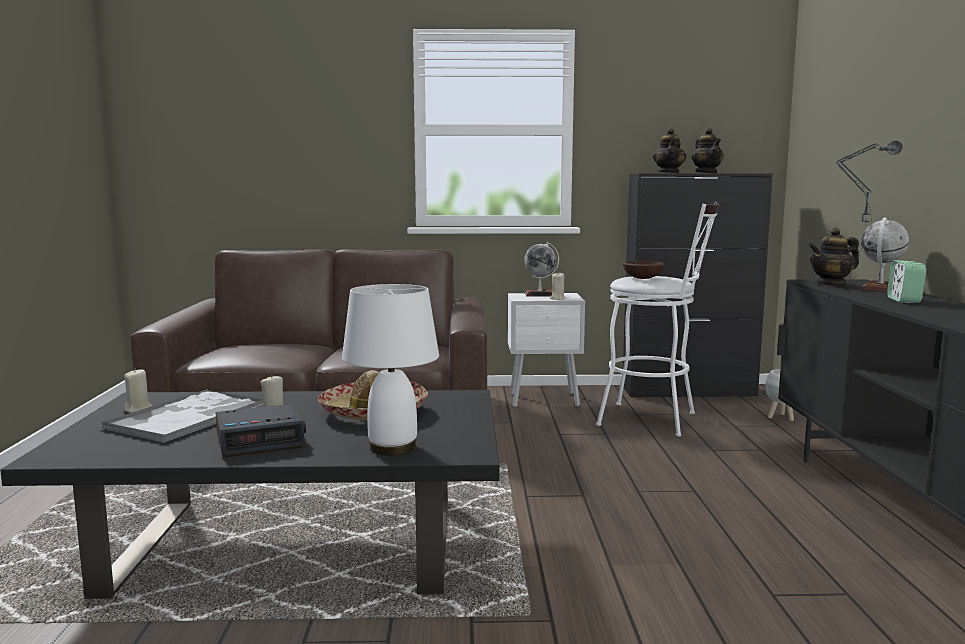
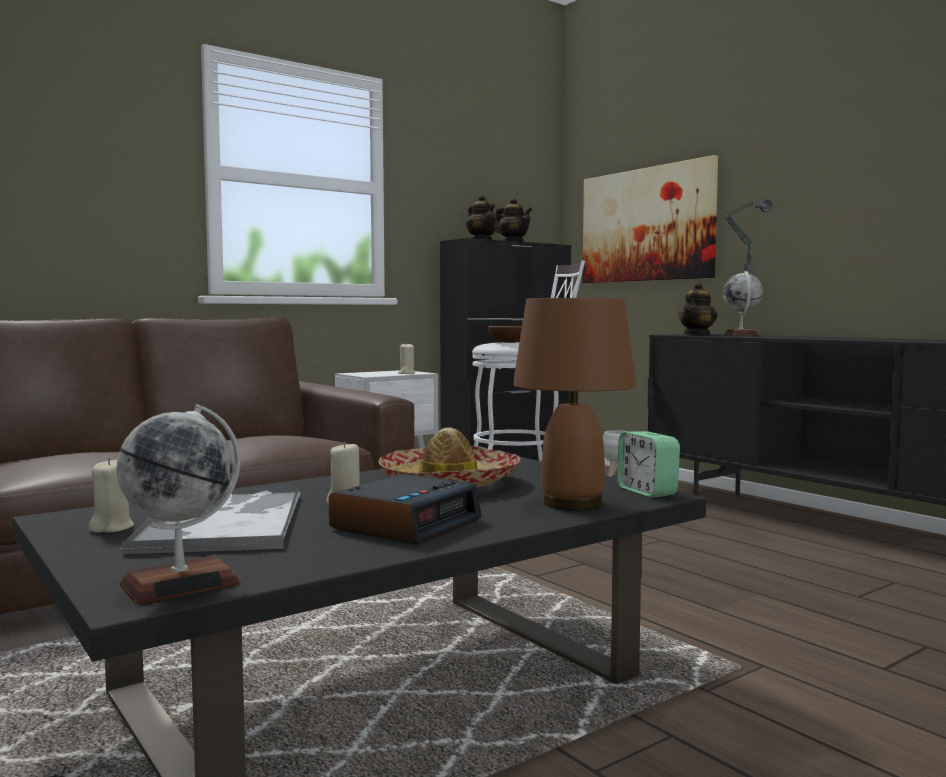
camera: 35 degrees left, 5 degrees down
white table lamp [342,284,439,455] -> brown table lamp [513,298,636,510]
globe [524,242,559,296] -> globe moved to [116,404,241,604]
alarm clock [887,260,926,303] -> alarm clock moved to [617,431,680,498]
none -> picture [582,155,718,283]

